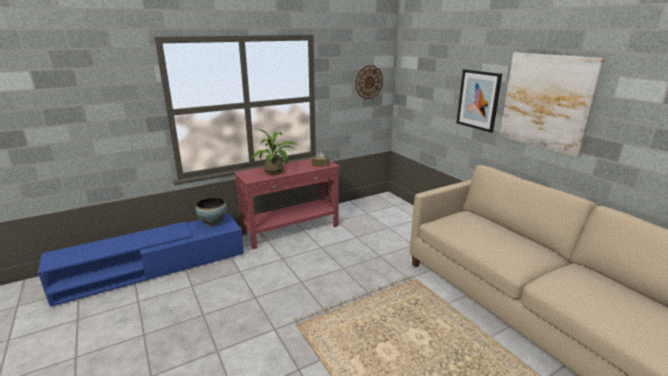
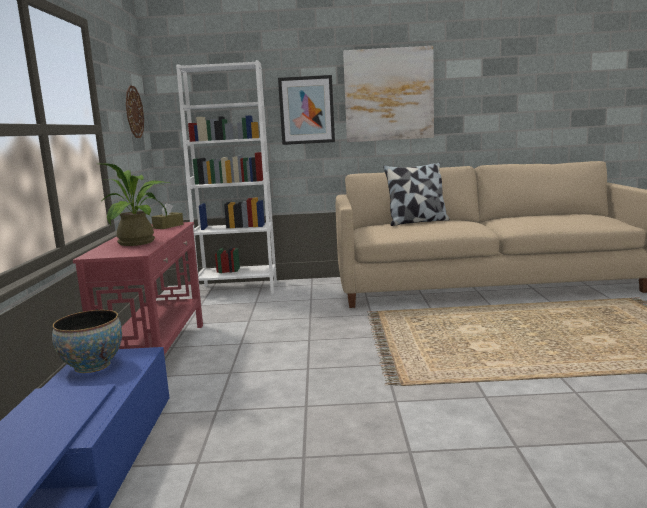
camera: 60 degrees left, 10 degrees down
none -> white bookcase [176,60,277,294]
none -> pillow [383,162,450,226]

